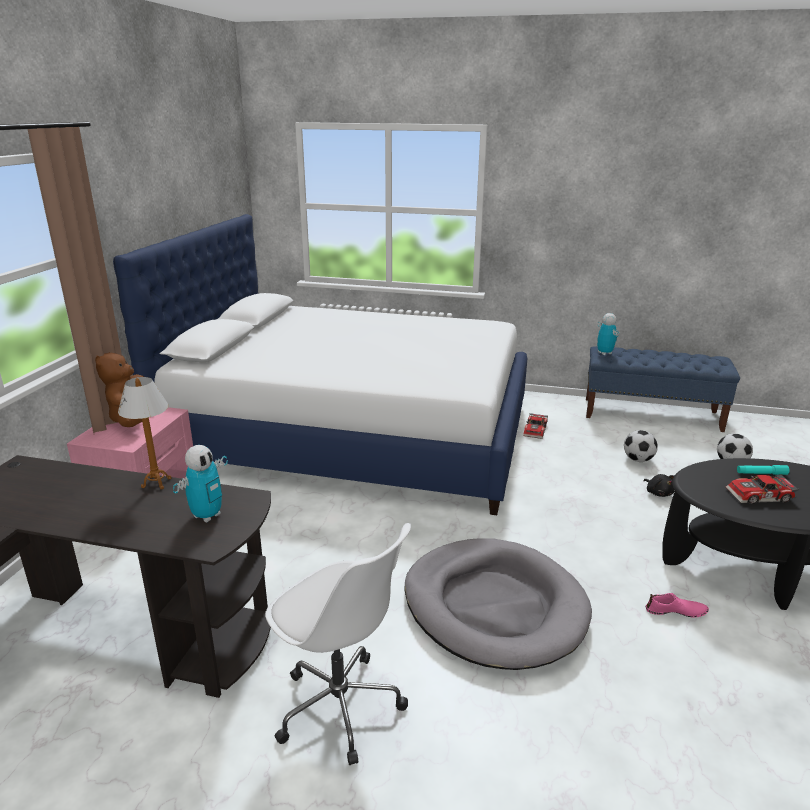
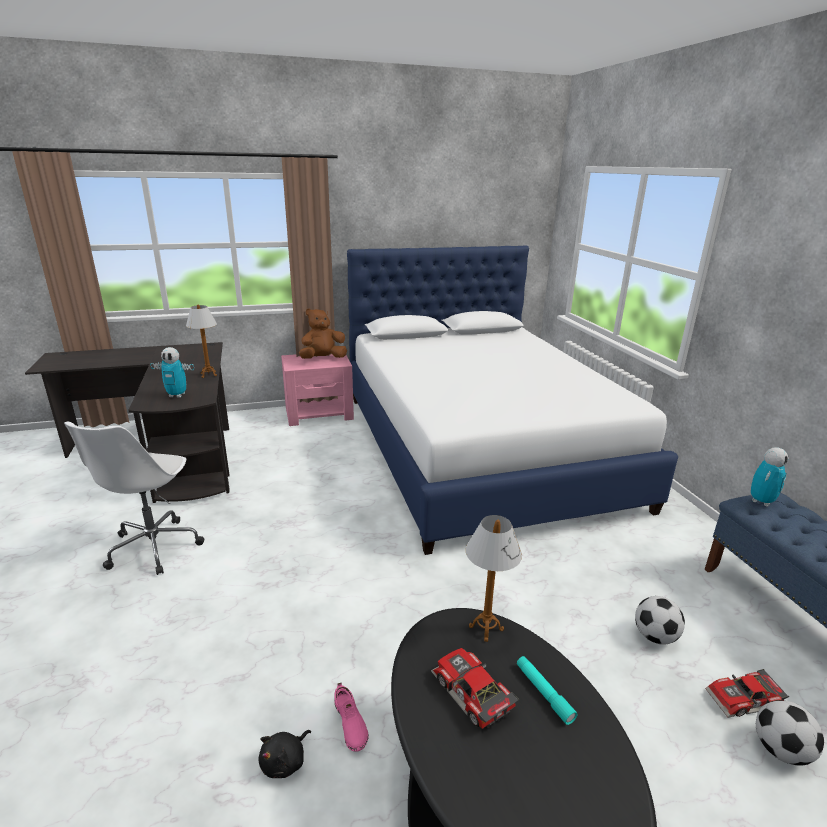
camera: 60 degrees right, 0 degrees up
grey dog bed [404,538,592,670] -> none
toy car [523,413,548,439] -> toy car moved to [705,669,789,718]
black plush toy [643,474,675,497] -> black plush toy moved to [259,730,311,778]
none -> table lamp [466,515,522,642]

